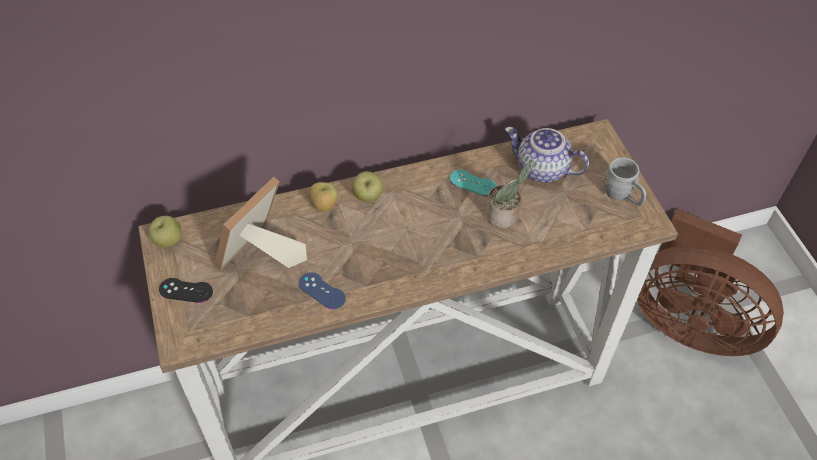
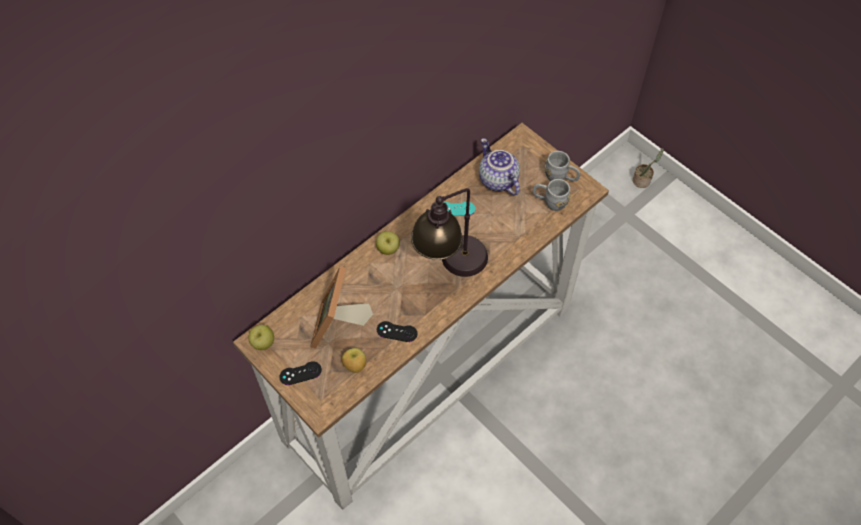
camera: 25 degrees left, 5 degrees up
blue game controller [299,272,346,309] -> black game controller [377,321,417,342]
apple [309,182,337,212] -> apple moved to [342,348,366,373]
potted plant [486,160,534,228] -> potted plant moved to [633,148,664,188]
teapot [505,127,589,183] -> teapot turned 60 degrees clockwise [479,138,520,196]
brown fan [637,209,784,356] -> none
none -> table lamp [411,188,488,277]
none -> grey mug [533,179,571,211]

